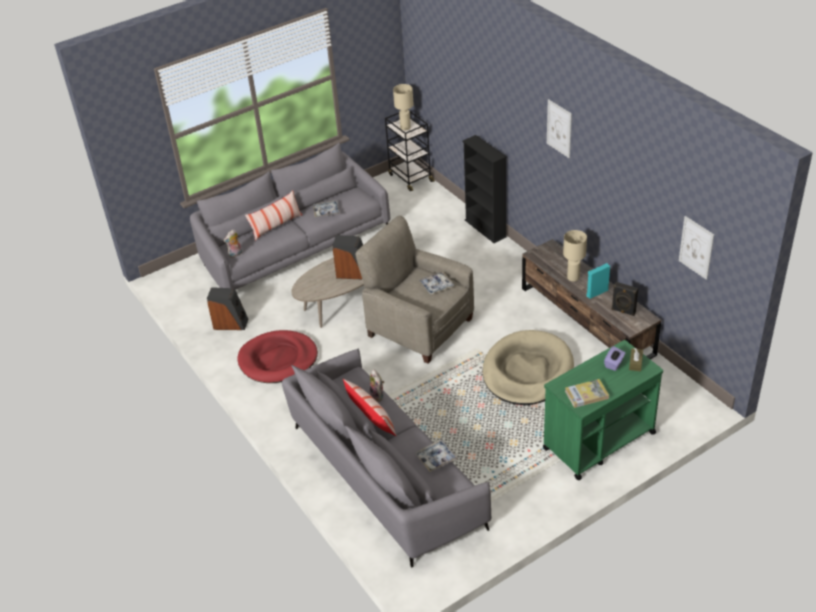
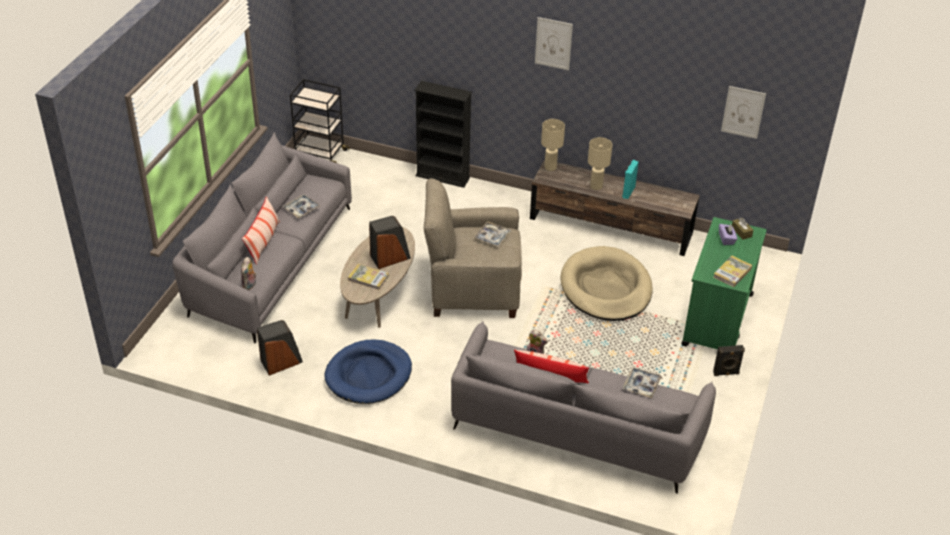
camera: 40 degrees left, 0 degrees up
red dog bed [237,330,318,383] -> blue dog bed [324,339,412,404]
beige table lamp [393,84,414,130] -> beige table lamp moved to [541,119,565,171]
black speaker [612,282,638,316] -> black speaker moved to [713,345,745,376]
none -> book [348,264,389,290]

